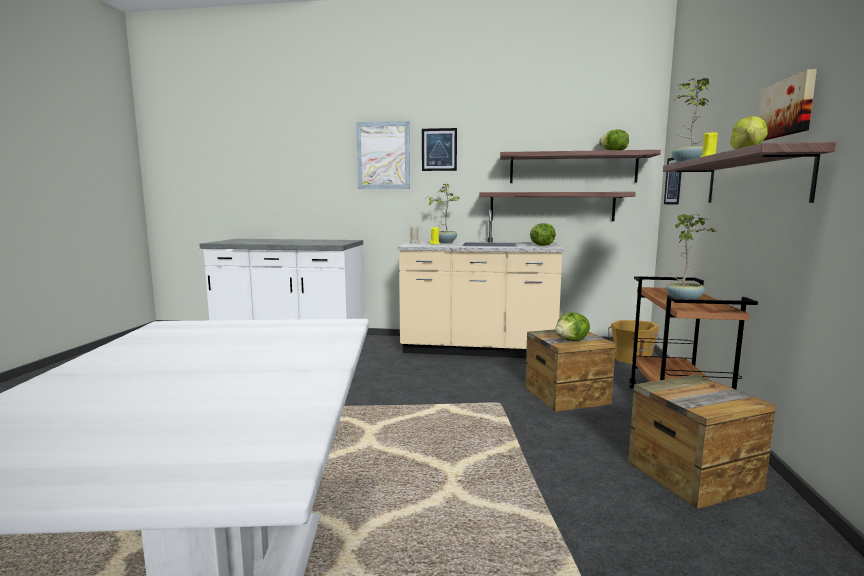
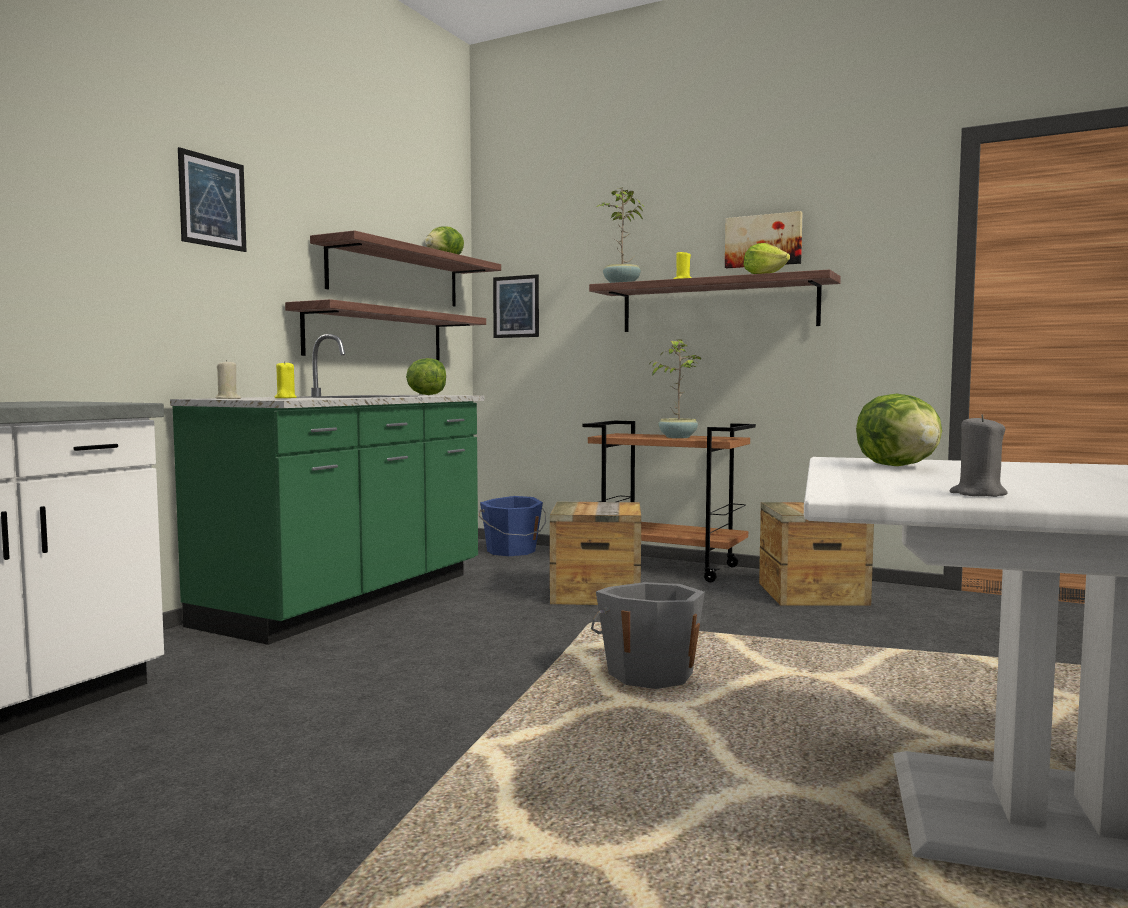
camera: 70 degrees left, 5 degrees down
picture [356,121,410,189] -> none
beige counter [397,210,564,358] -> green counter [170,334,485,645]
potted plant [426,184,460,243] -> none
lettuce [555,312,590,341] -> lettuce moved to [856,394,942,466]
orange bucket [608,320,659,364] -> blue bucket [478,496,546,556]
none -> grey bucket [591,582,705,689]
none -> grey candle [950,414,1008,497]

